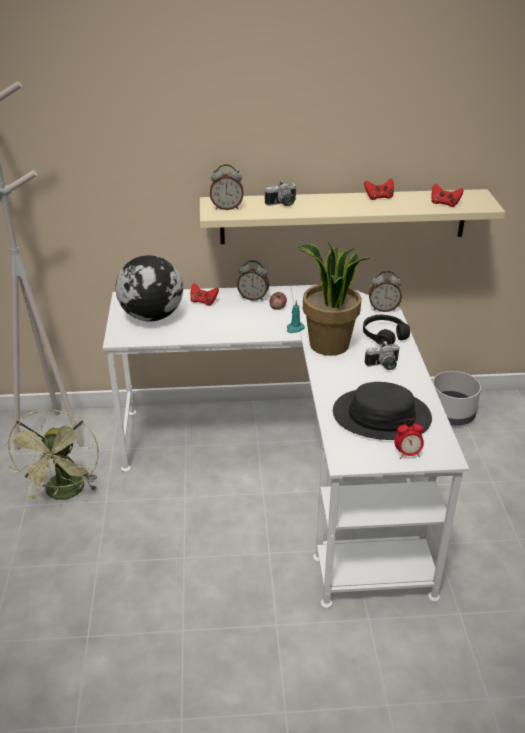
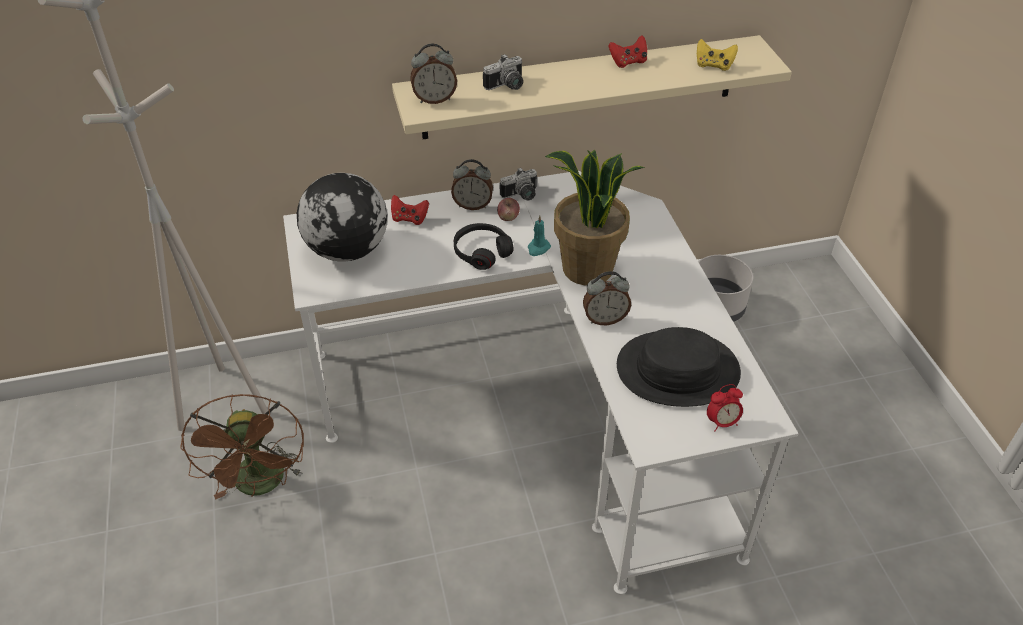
camera: 10 degrees left, 10 degrees up
green fan [5,409,99,500] -> brown fan [180,394,304,499]
black headphones [363,315,410,345] -> black headphones moved to [454,223,513,270]
camera [365,341,400,370] -> camera moved to [500,167,537,201]
alarm clock [369,271,402,312] -> alarm clock moved to [583,271,631,325]
red game controller [431,183,463,207] -> yellow game controller [697,39,738,71]

